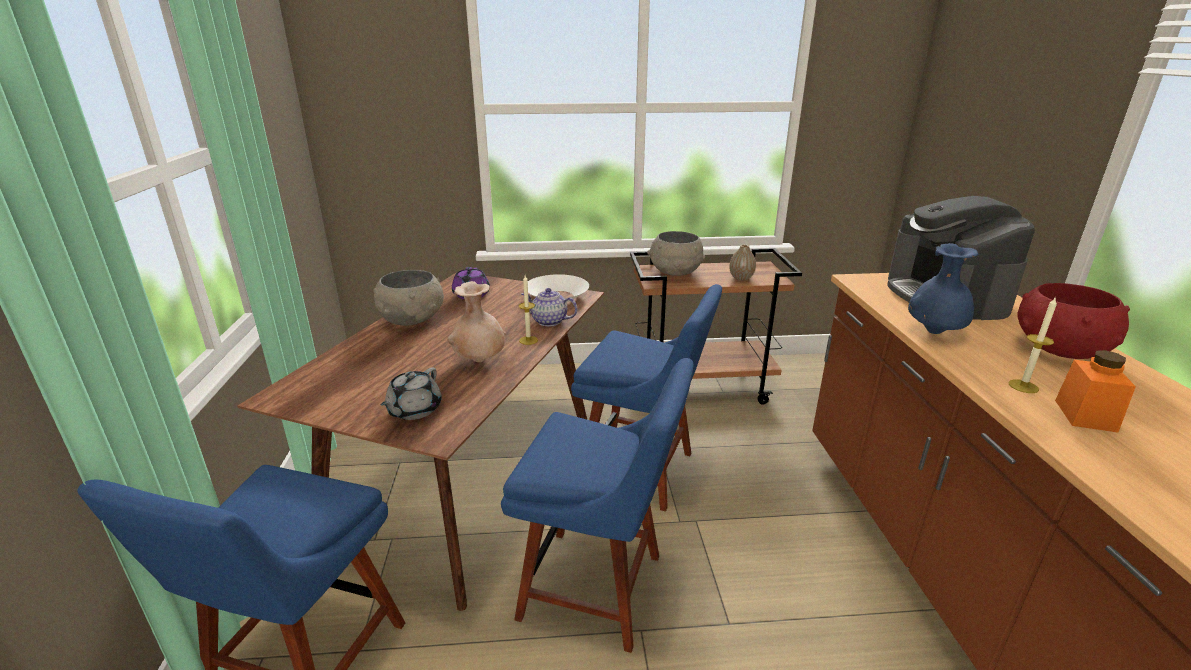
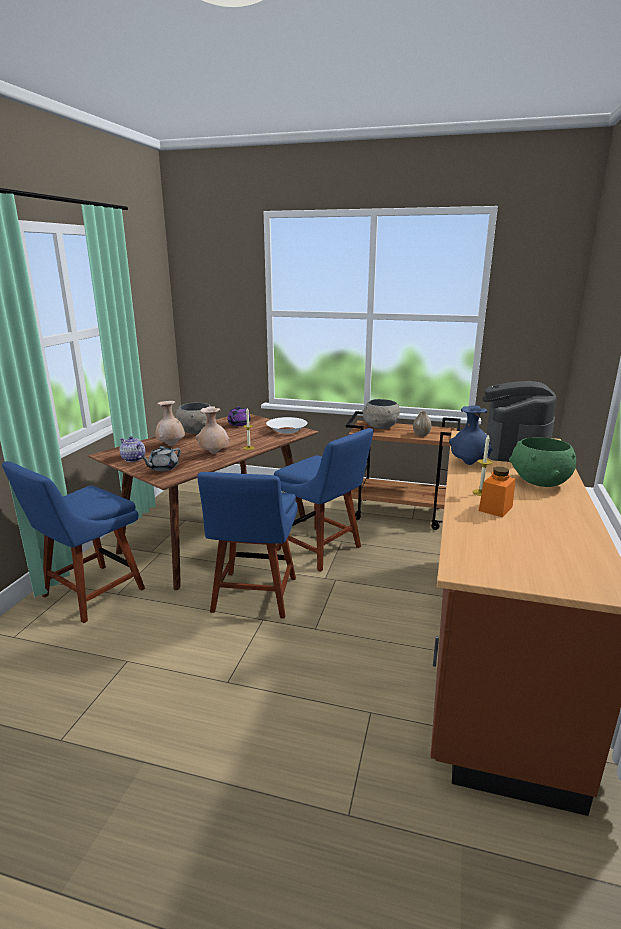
camera: 20 degrees right, 5 degrees down
blue chair [501,358,693,653] -> blue chair turned 60 degrees clockwise [197,472,298,619]
teapot [522,288,577,326] -> teapot moved to [120,436,145,462]
red bowl [1018,283,1130,359] -> green bowl [509,437,576,487]
none -> beige vase [155,401,185,446]

